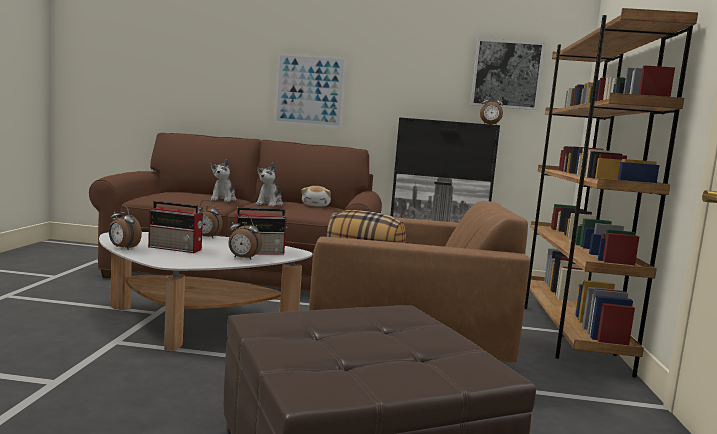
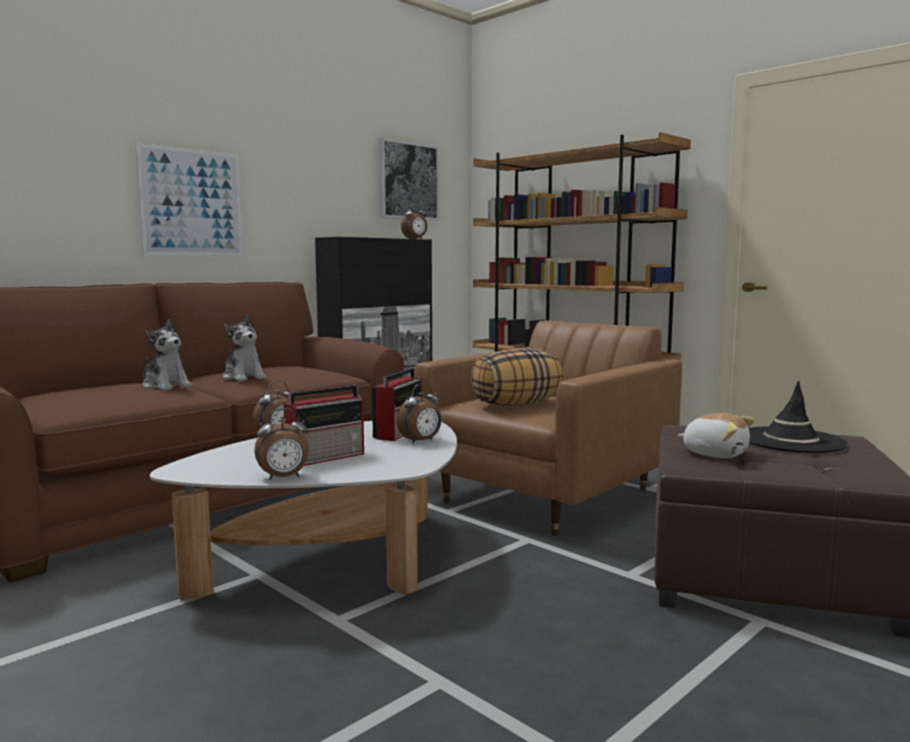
camera: 50 degrees left, 0 degrees up
plush toy [302,186,331,207] -> plush toy moved to [678,413,755,458]
none -> black hat [749,381,848,453]

